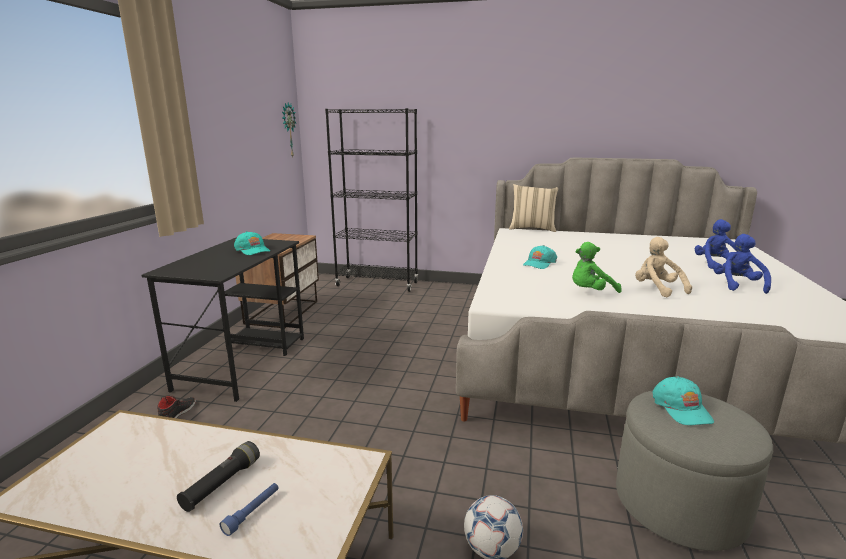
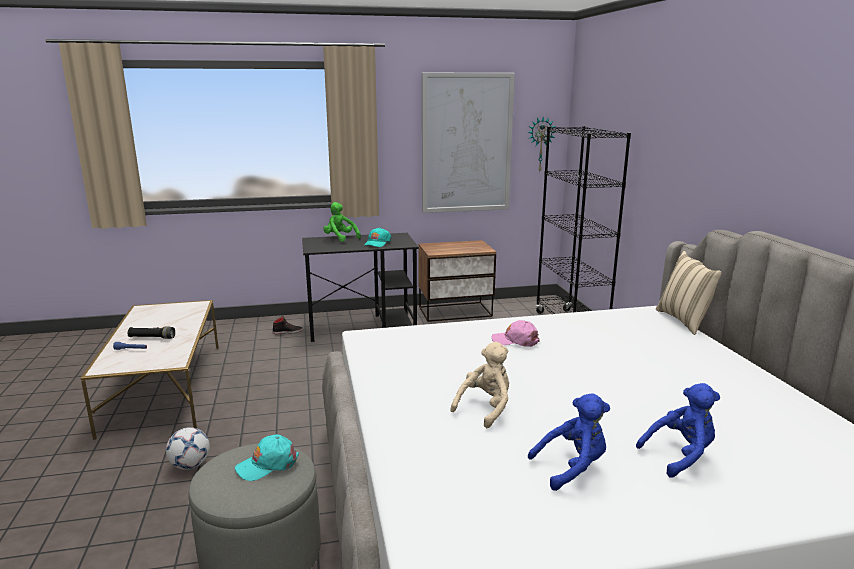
camera: 65 degrees right, 0 degrees up
turquoise cap [523,245,557,269] -> pink cap [492,320,540,347]
green plush toy [572,242,622,293] -> green plush toy moved to [323,202,361,242]
none -> picture [422,73,515,213]

